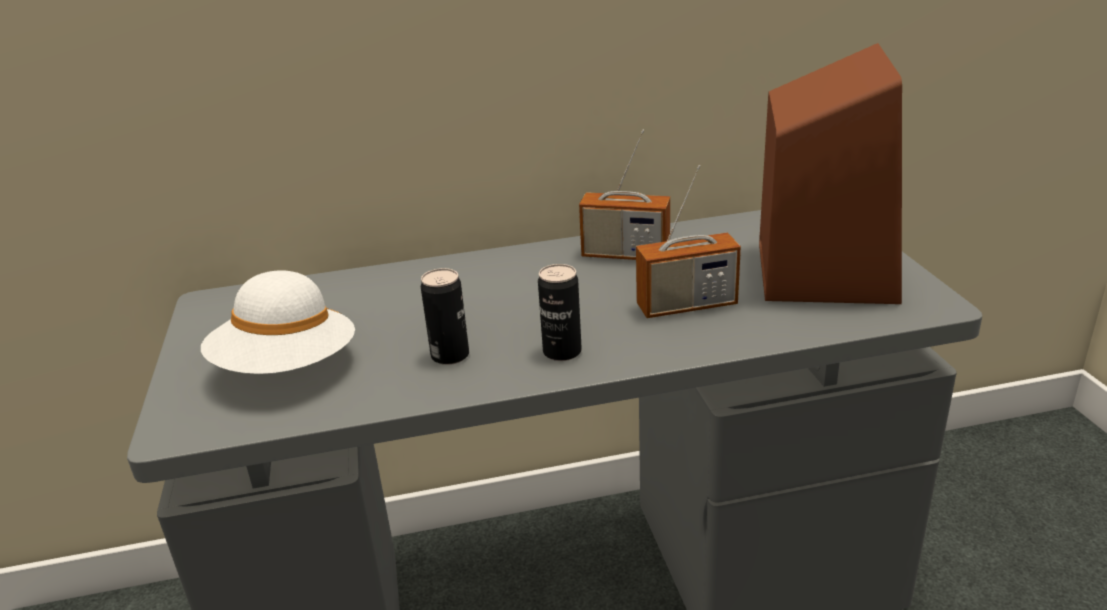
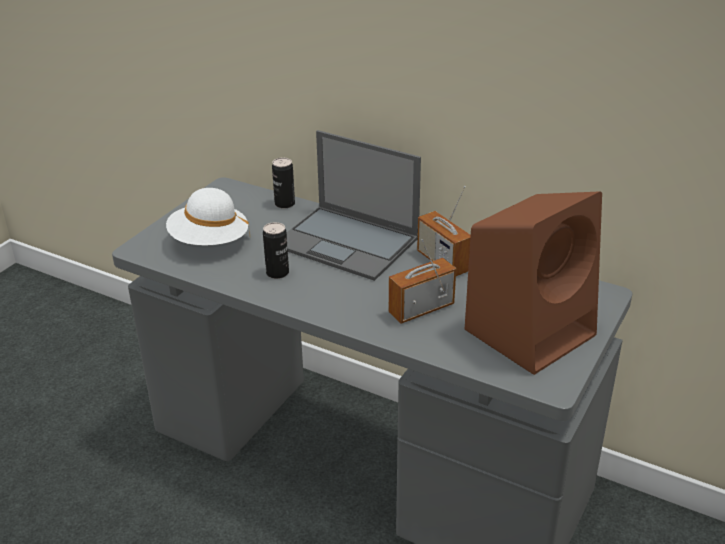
camera: 40 degrees right, 5 degrees up
can [538,264,582,361] -> can moved to [272,158,295,209]
radio [636,165,741,318] -> radio turned 120 degrees clockwise [389,239,456,324]
none -> laptop [287,130,421,281]

